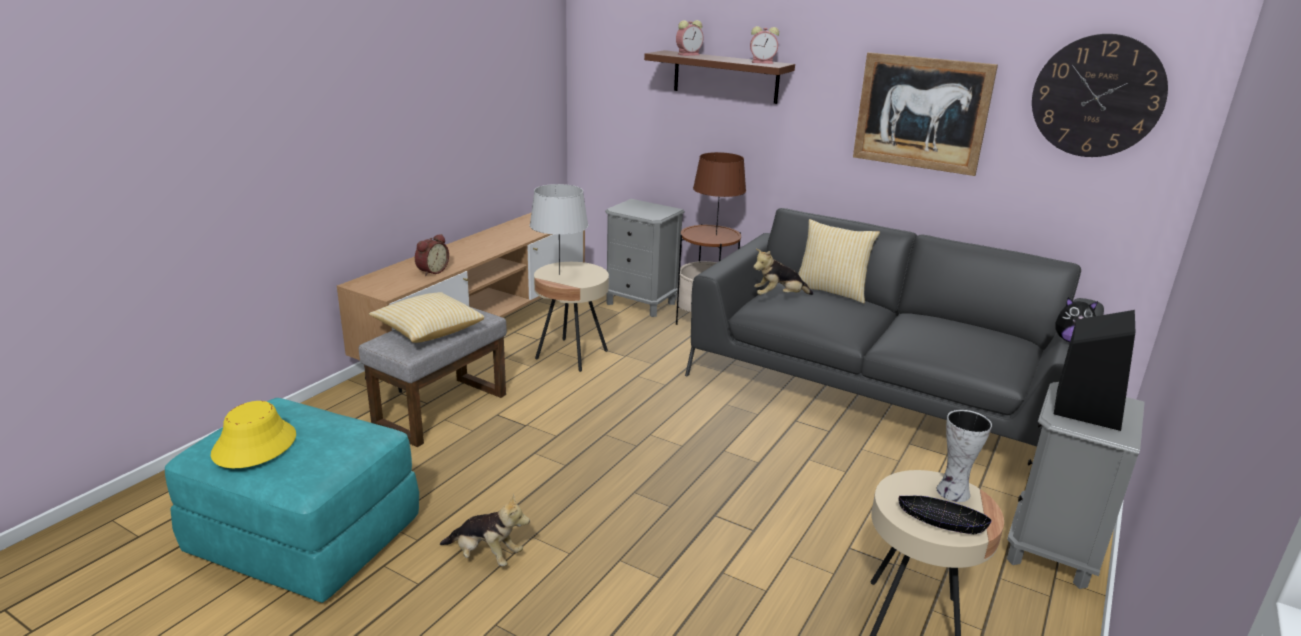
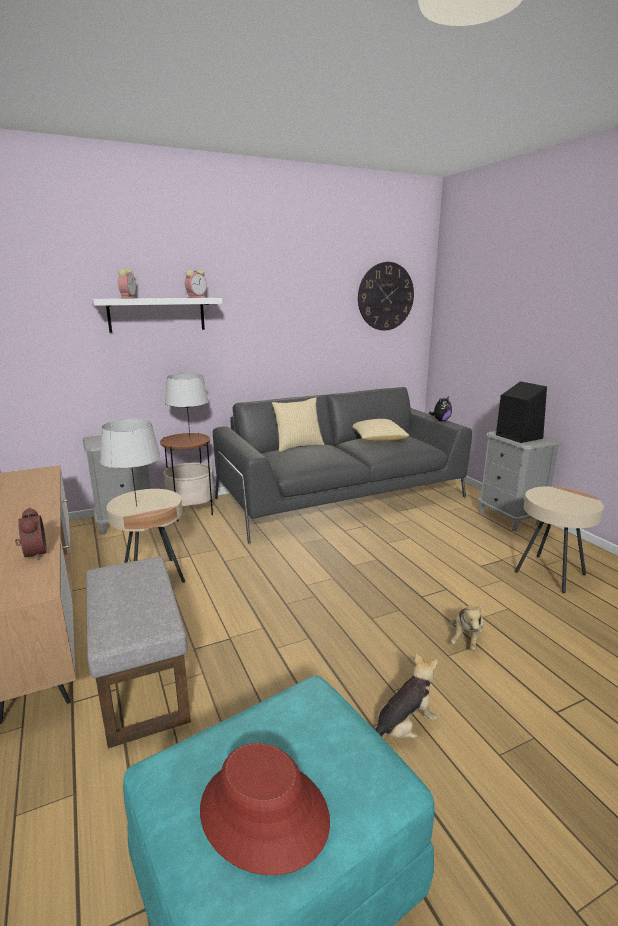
camera: 55 degrees left, 5 degrees down
yellow hat [211,401,296,468] -> red hat [200,743,330,875]
pillow [369,292,484,343] -> pillow moved to [352,419,409,442]
brown shelf [644,50,795,104] -> white shelf [92,298,222,333]
brown table lamp [693,152,746,236] -> grey table lamp [165,373,209,436]
plush toy [753,249,813,295] -> plush toy moved to [450,604,484,651]
picture [853,52,998,176] -> none
black bowl [899,496,992,535] -> none
vase [936,410,992,502] -> none

